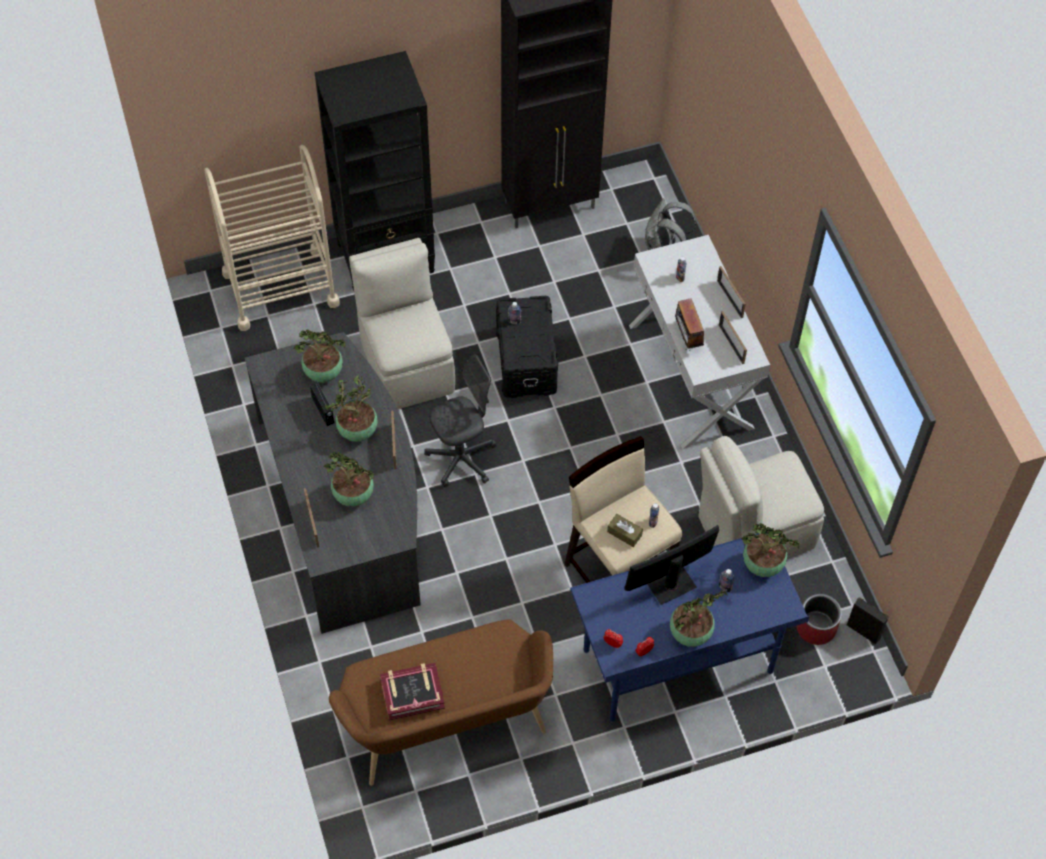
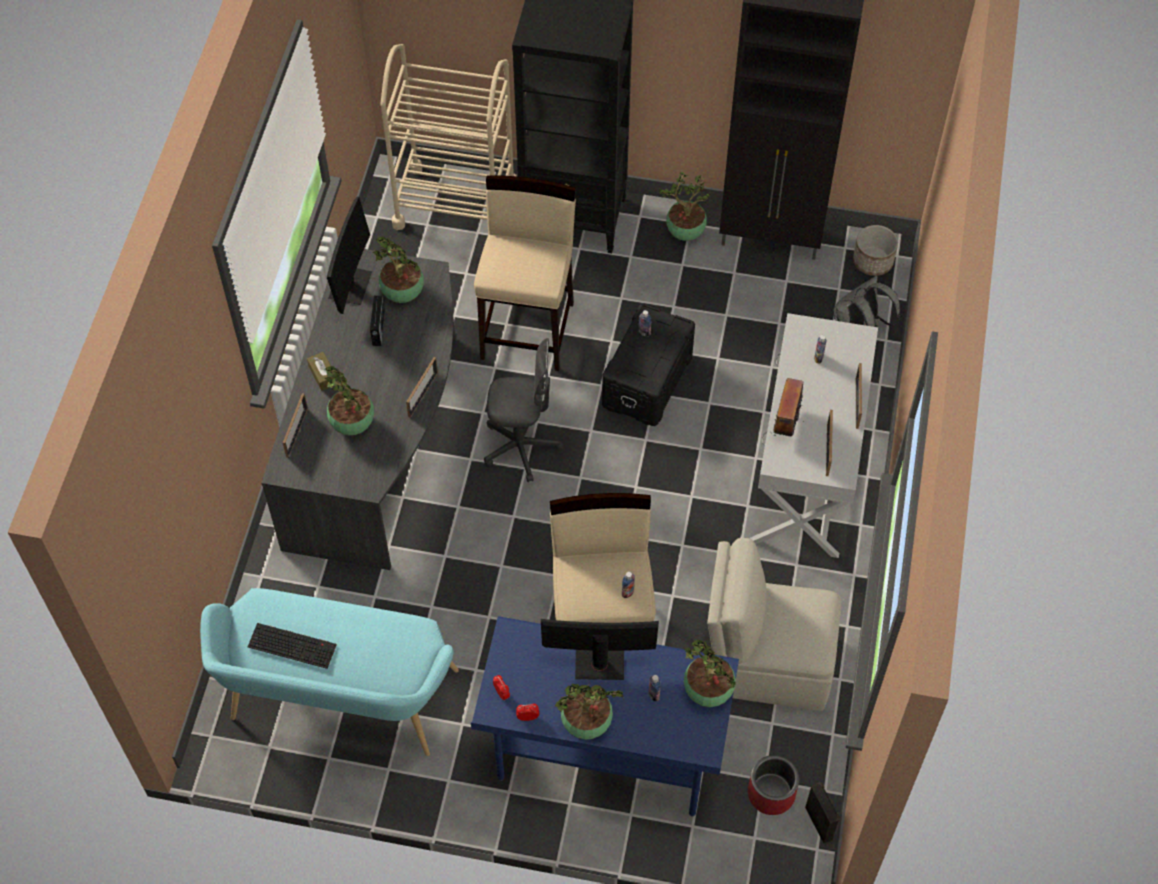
camera: 30 degrees right, 0 degrees up
potted plant [325,375,378,442] -> potted plant moved to [659,172,710,241]
brown bench [329,619,553,786] -> turquoise bench [200,588,459,756]
beige chair [349,238,455,409] -> beige stool [474,175,576,371]
book [380,663,445,720] -> keyboard [248,623,337,669]
brown tissue box [607,514,643,547] -> brown tissue box moved to [307,352,334,391]
none -> monitor [327,197,372,314]
none -> planter [853,225,898,276]

